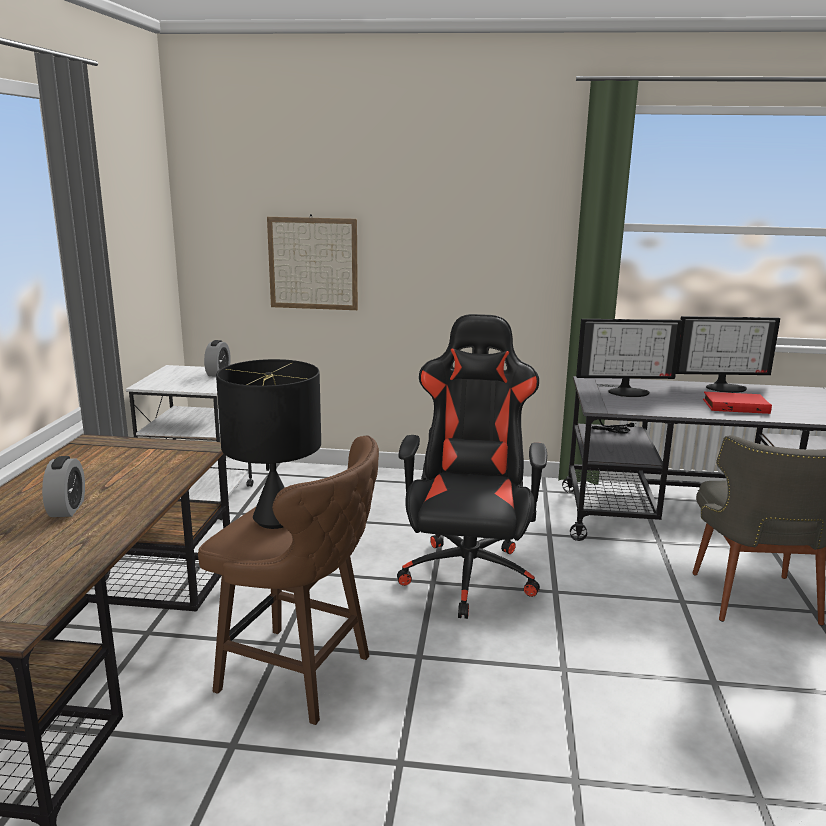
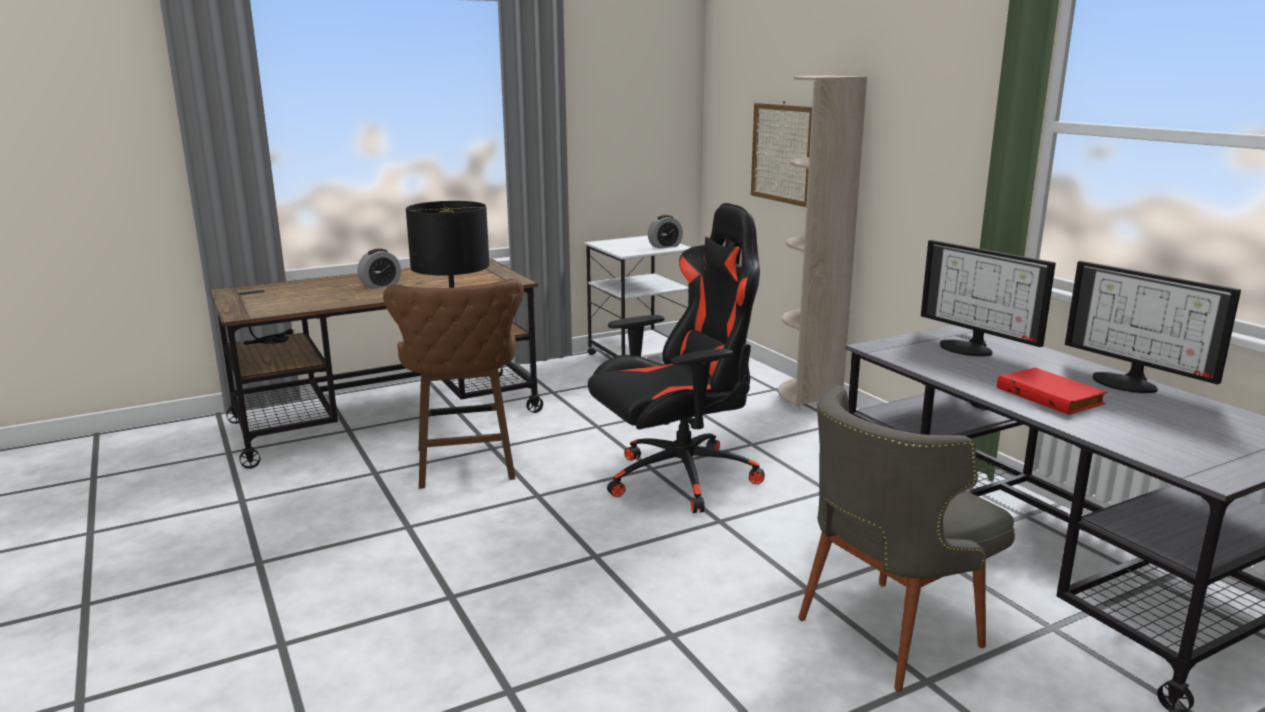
camera: 55 degrees right, 0 degrees up
none -> beige bookcase [778,76,867,410]

